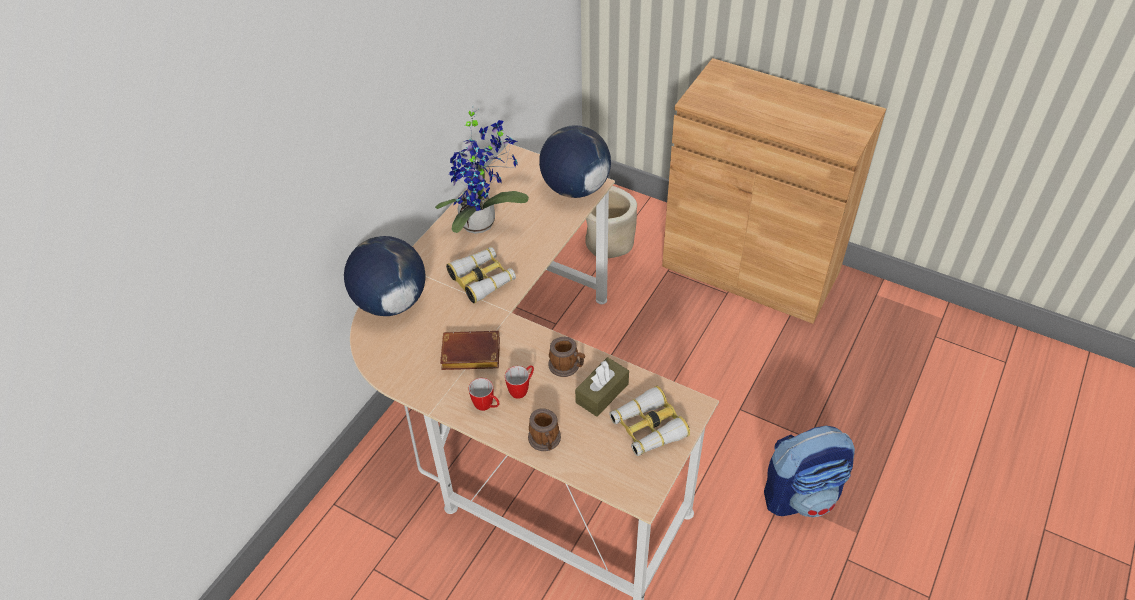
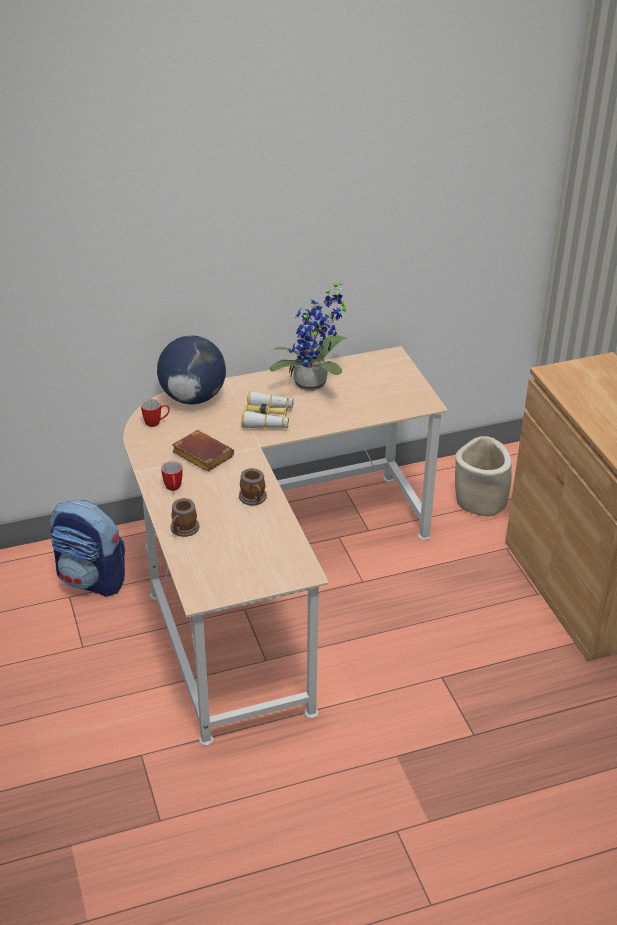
camera: 40 degrees right, 10 degrees down
mug [505,365,534,399] -> mug moved to [141,399,170,427]
globe [539,126,611,198] -> none
brown tissue box [575,357,629,417] -> none
binoculars [609,386,690,456] -> none
backpack [764,426,855,517] -> backpack moved to [50,500,125,597]

